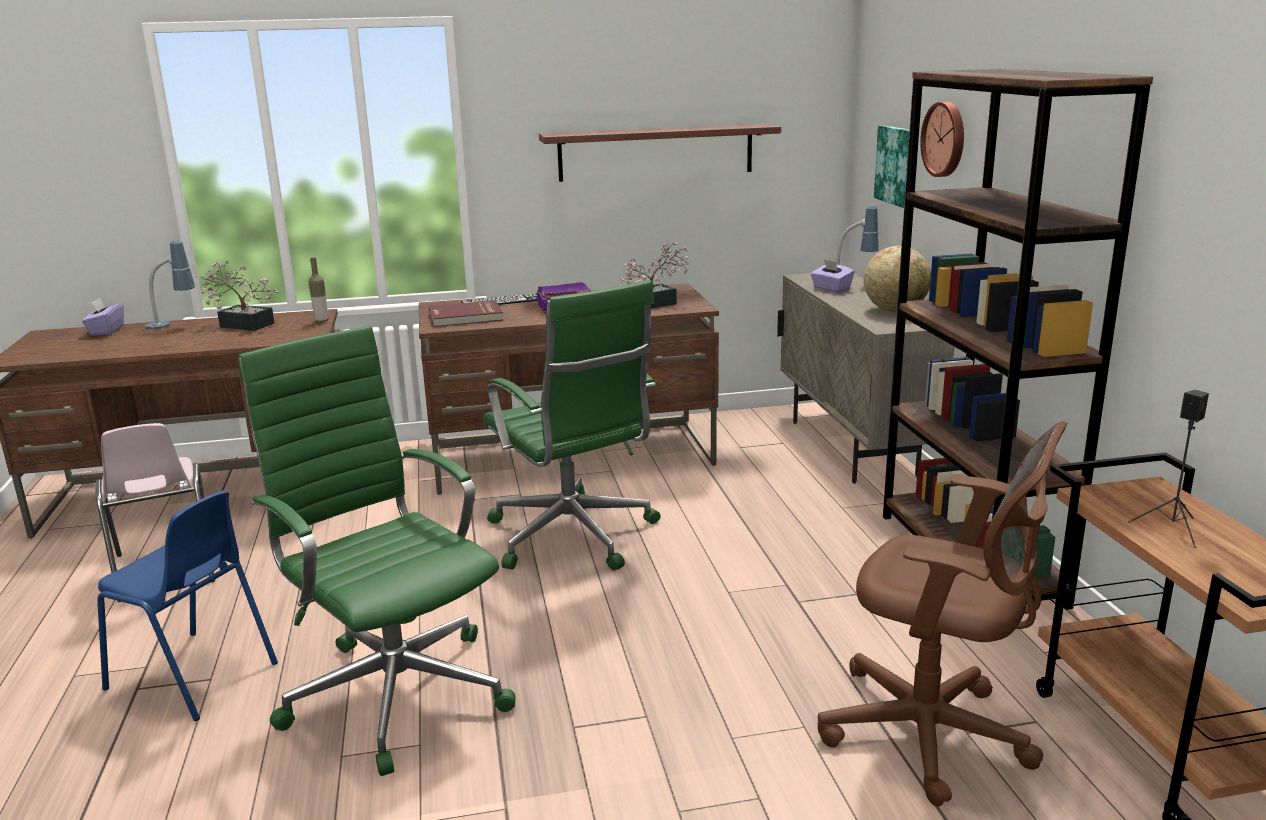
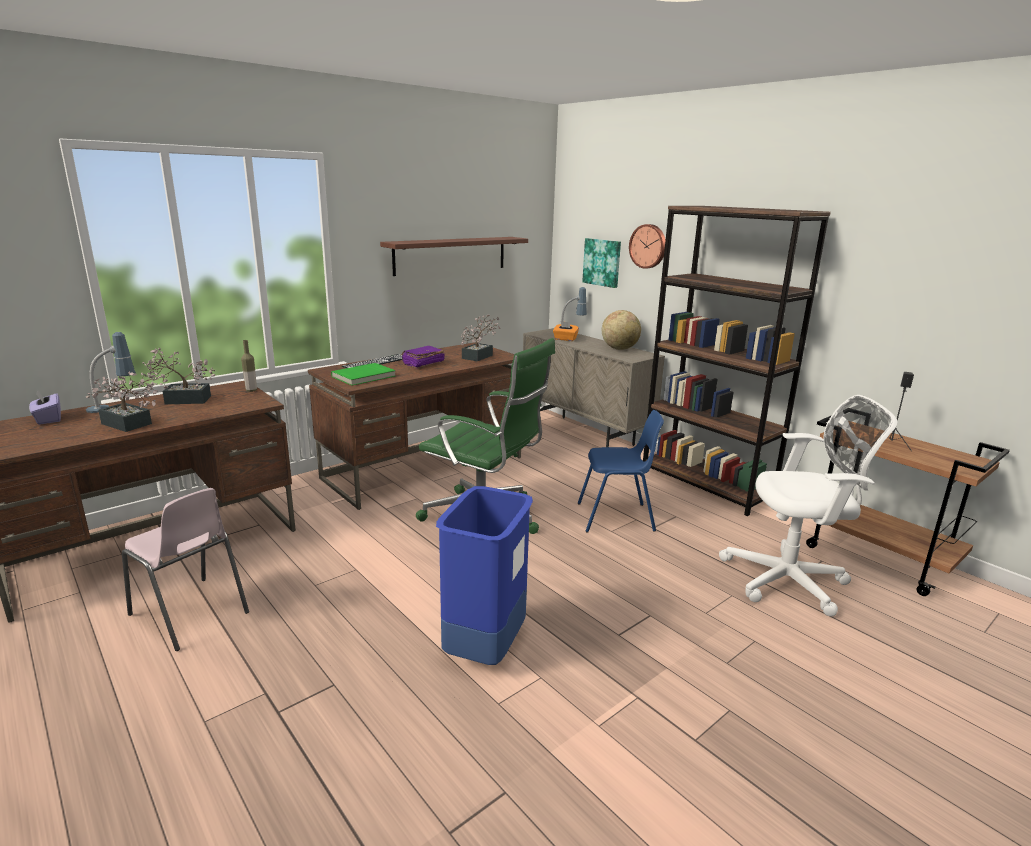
camera: 30 degrees left, 0 degrees up
blue chair [97,490,278,721] -> blue chair moved to [578,410,664,533]
green office chair [238,326,515,776] -> blue trash can [436,486,533,665]
red book [429,300,503,327] -> green book [331,363,396,385]
purple tissue box [811,259,854,293] -> orange tissue box [553,321,579,341]
brown office chair [818,421,1067,807] -> white office chair [719,395,898,617]
none -> potted plant [86,371,159,432]

